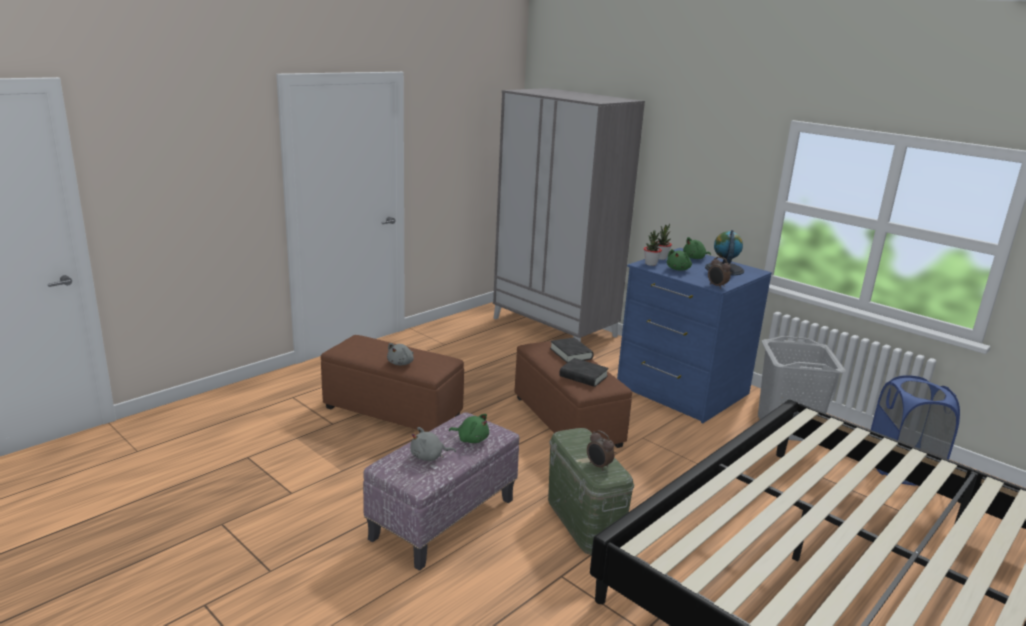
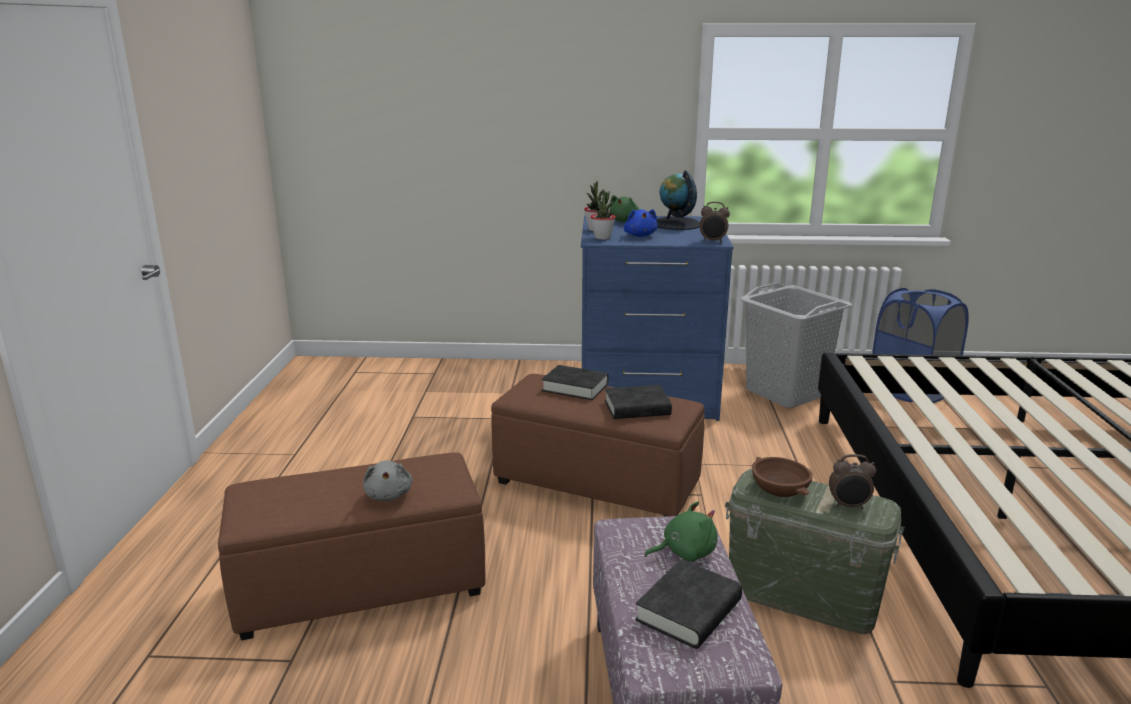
camera: 40 degrees left, 0 degrees up
grey plush toy [410,427,456,461] -> black book [635,559,742,649]
grey wardrobe [493,88,645,342] -> none
green plush toy [667,249,692,271] -> blue plush toy [624,209,657,237]
none -> brown bowl [752,457,813,497]

